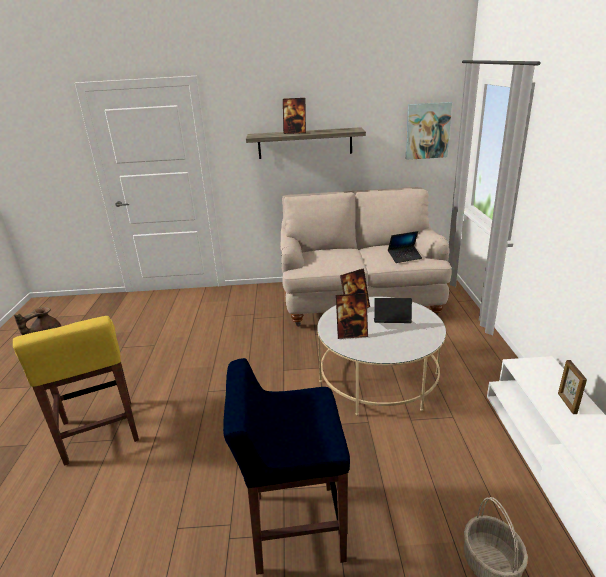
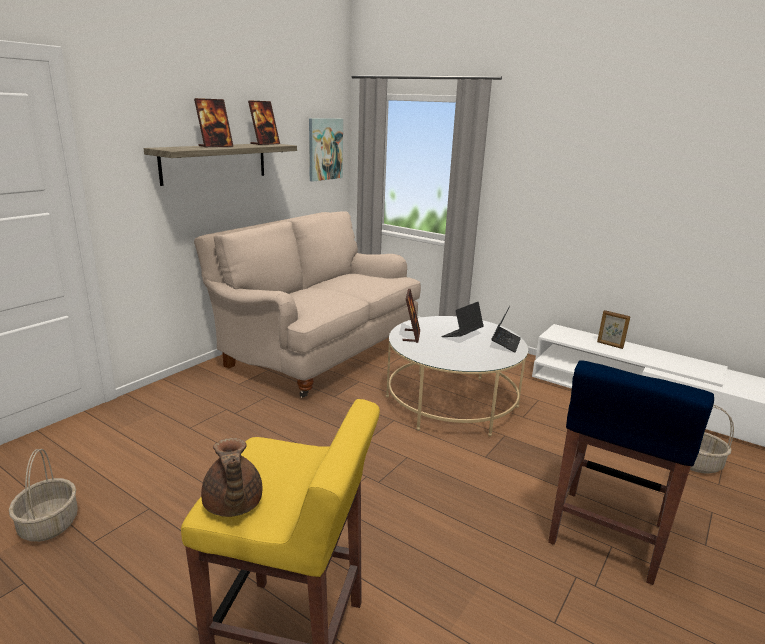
camera: 55 degrees left, 5 degrees down
picture frame [336,293,368,339] -> picture frame moved to [248,100,280,145]
laptop [388,231,422,263] -> laptop moved to [491,306,521,353]
none -> basket [9,449,78,542]

